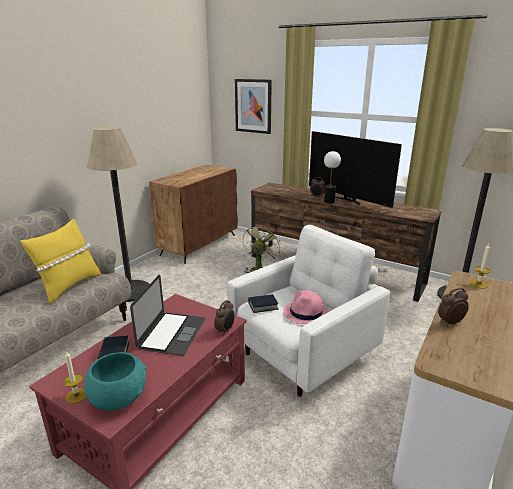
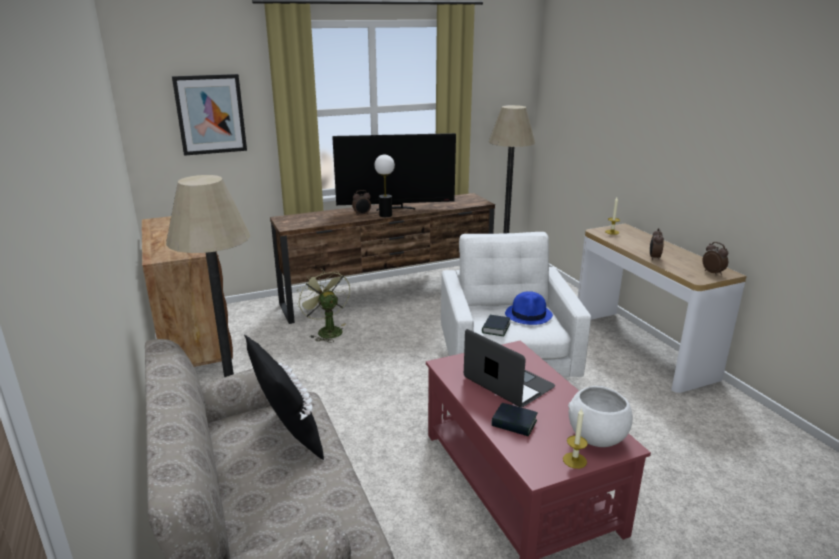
camera: 55 degrees left, 0 degrees up
yellow pillow [21,219,101,304] -> black pillow [244,335,324,460]
turquoise bowl [84,352,147,411] -> white bowl [568,386,633,447]
alarm clock [214,300,235,335] -> alarm clock moved to [703,242,728,275]
pink hat [283,290,329,324] -> blue hat [505,291,553,325]

